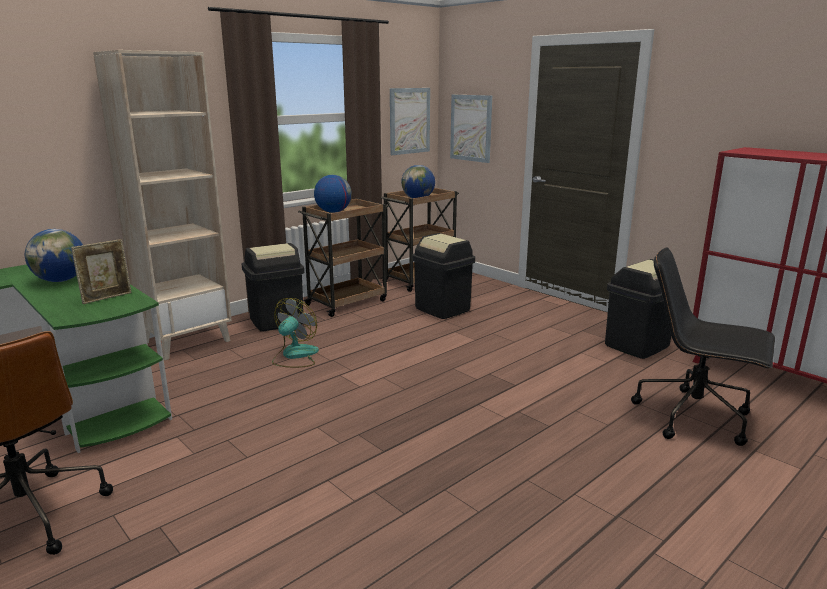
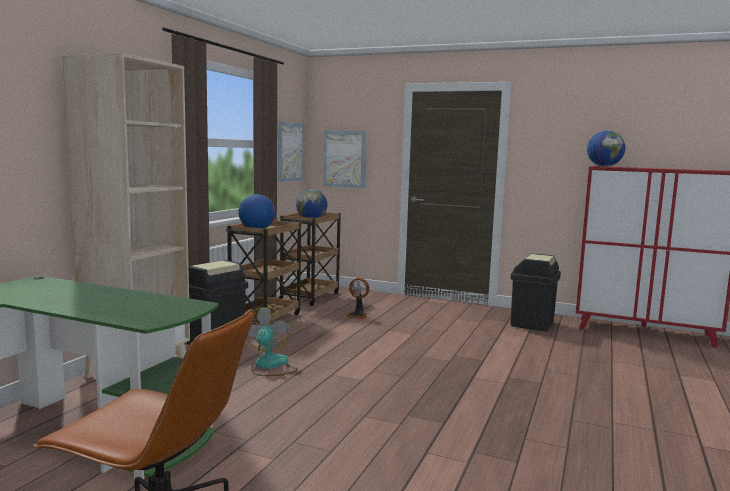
camera: 25 degrees left, 10 degrees down
globe [25,229,83,282] -> globe moved to [587,131,626,167]
picture frame [71,239,132,304] -> none
black trash can [412,233,475,319] -> fan [346,277,369,319]
black office chair [631,247,775,446] -> none

